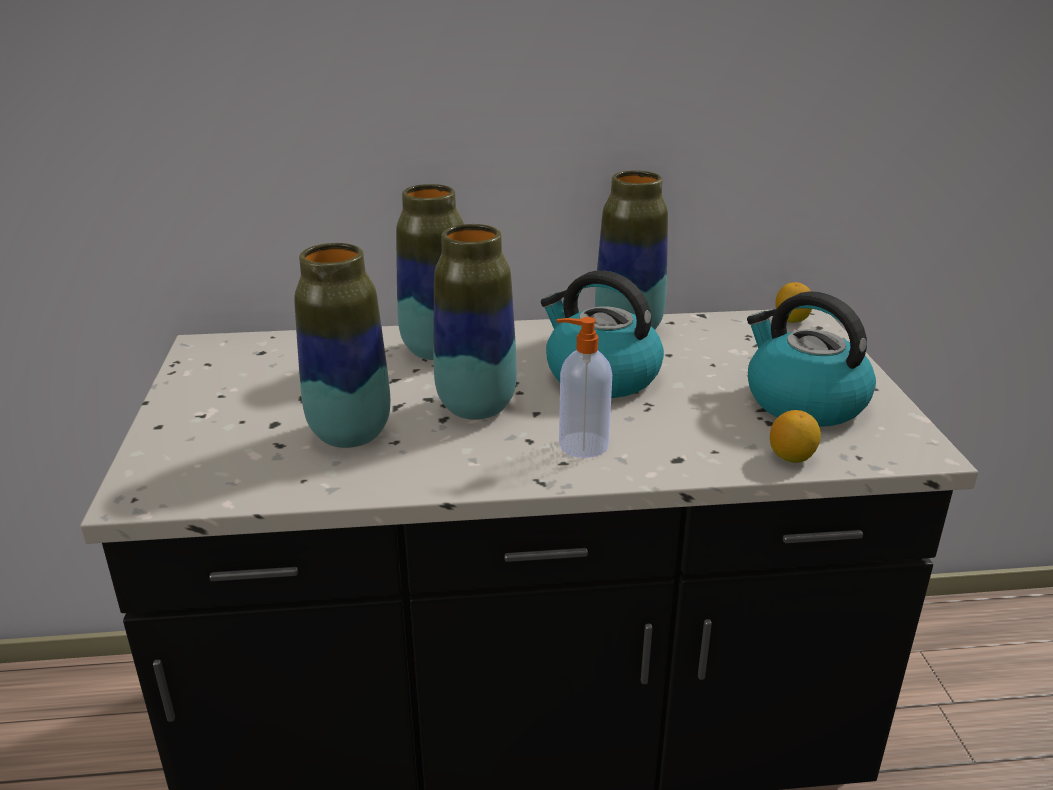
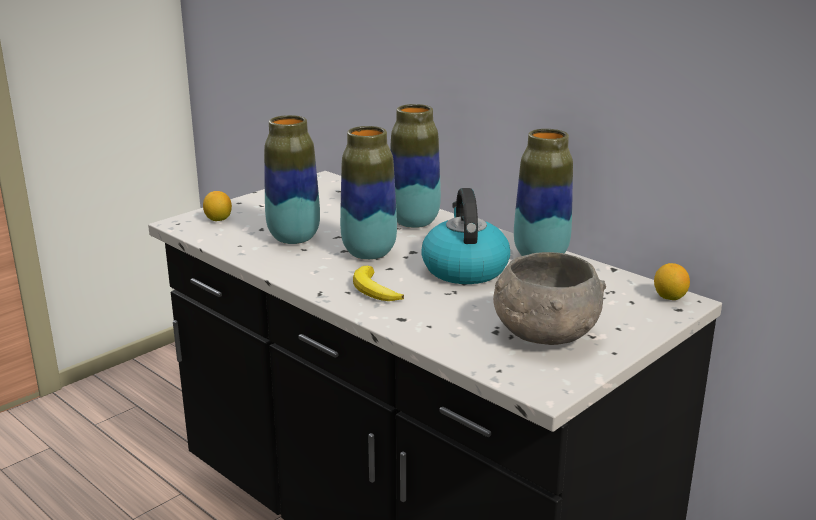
camera: 50 degrees right, 5 degrees down
soap dispenser [557,317,612,458] -> banana [353,266,404,301]
kettle [747,291,876,427] -> grey bowl [493,252,606,345]
lemon [770,410,821,463] -> lemon moved to [203,191,232,221]

